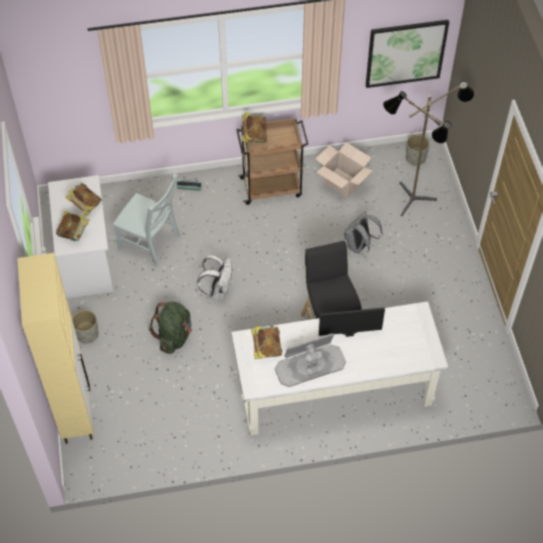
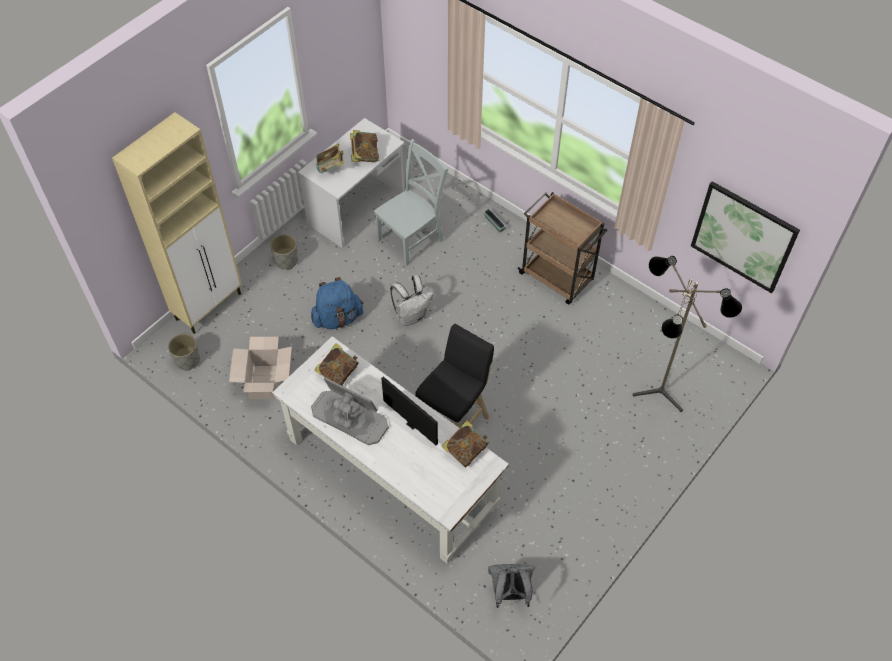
camera: 50 degrees right, 0 degrees up
grey chair [113,174,180,267] -> grey chair turned 120 degrees counterclockwise [374,139,449,266]
green backpack [149,301,192,354] -> blue backpack [311,277,364,329]
book [242,113,267,143] -> book moved to [442,420,489,467]
cardboard box [316,142,373,198] -> cardboard box moved to [229,337,292,399]
grey backpack [344,211,383,254] -> grey backpack moved to [488,564,535,608]
grey planter [406,134,430,165] -> grey planter moved to [168,334,200,371]

